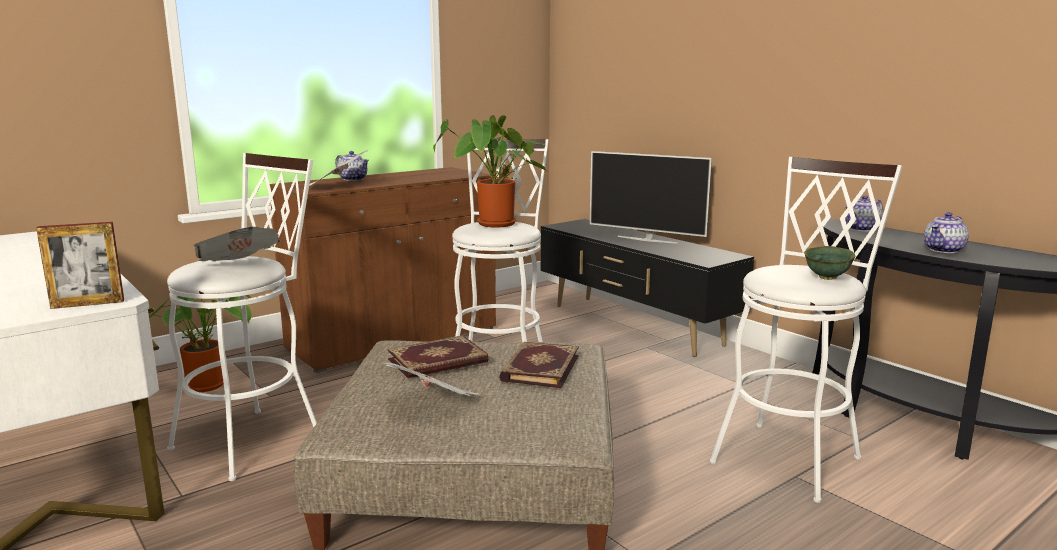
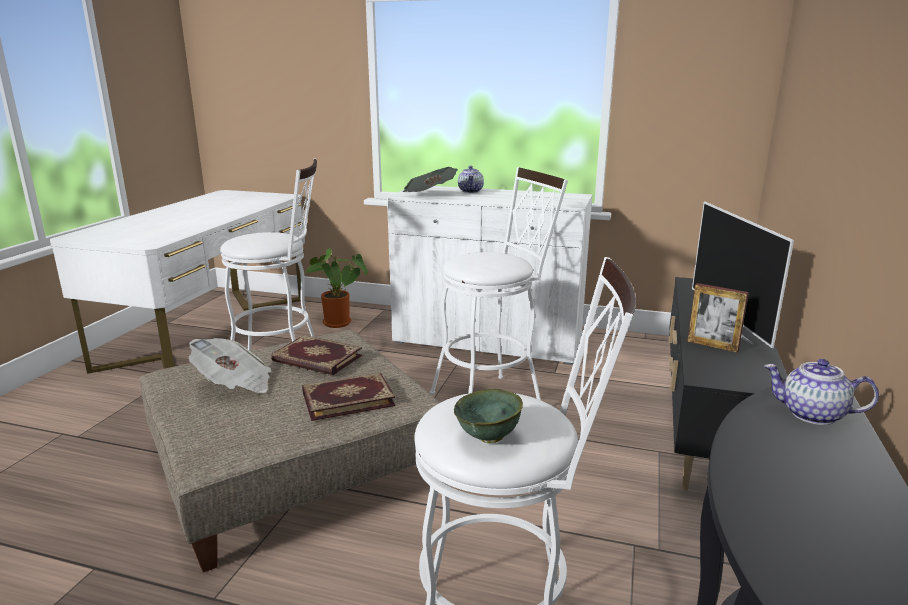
camera: 55 degrees right, 5 degrees up
picture frame [36,222,124,309] -> picture frame moved to [687,283,749,353]
newspaper [194,227,280,261] -> none
brown cabinet [270,167,496,373] -> white cabinet [387,186,592,365]
potted plant [433,115,546,228] -> none
teapot [924,212,969,253] -> none

